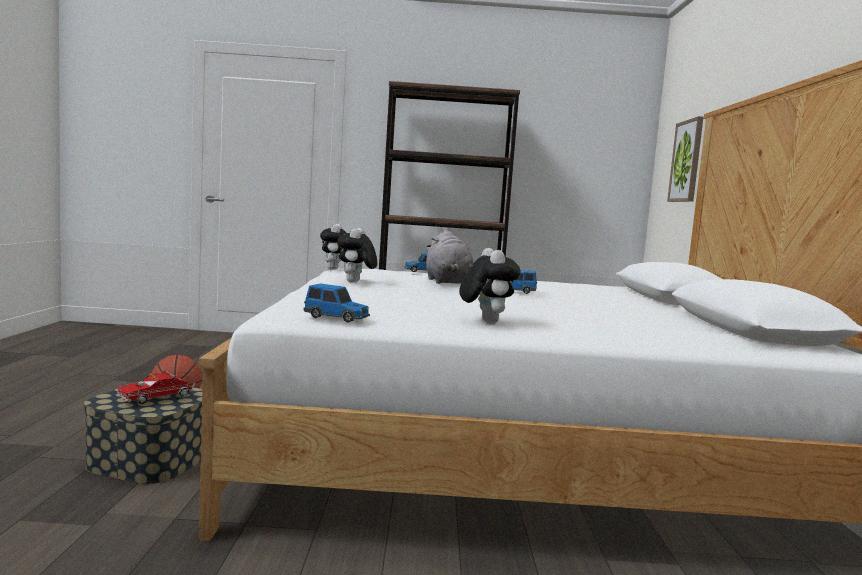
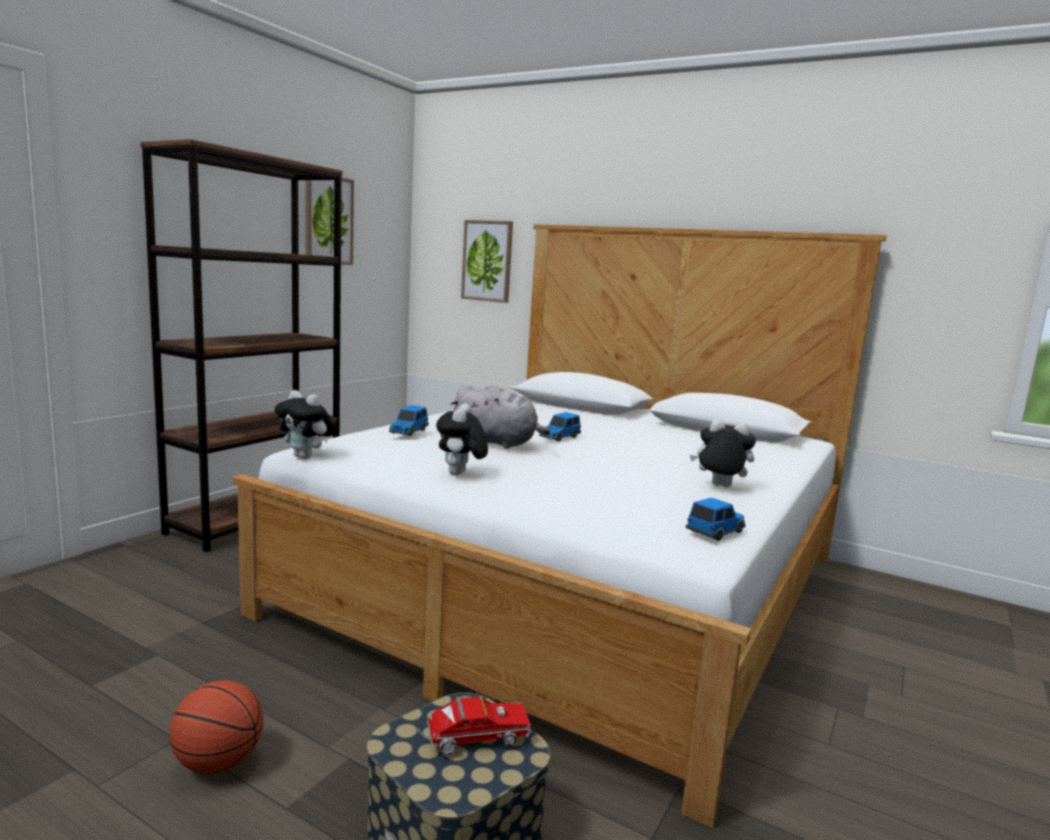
camera: 60 degrees left, 5 degrees up
toy truck [117,371,195,404] -> toy truck turned 90 degrees counterclockwise [418,696,531,755]
plush toy [337,228,377,282] -> plush toy turned 60 degrees clockwise [436,403,488,475]
none -> picture [305,178,354,265]

